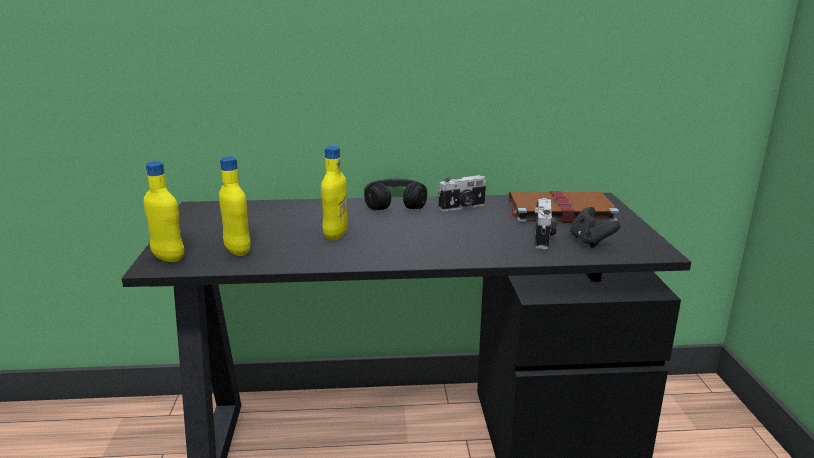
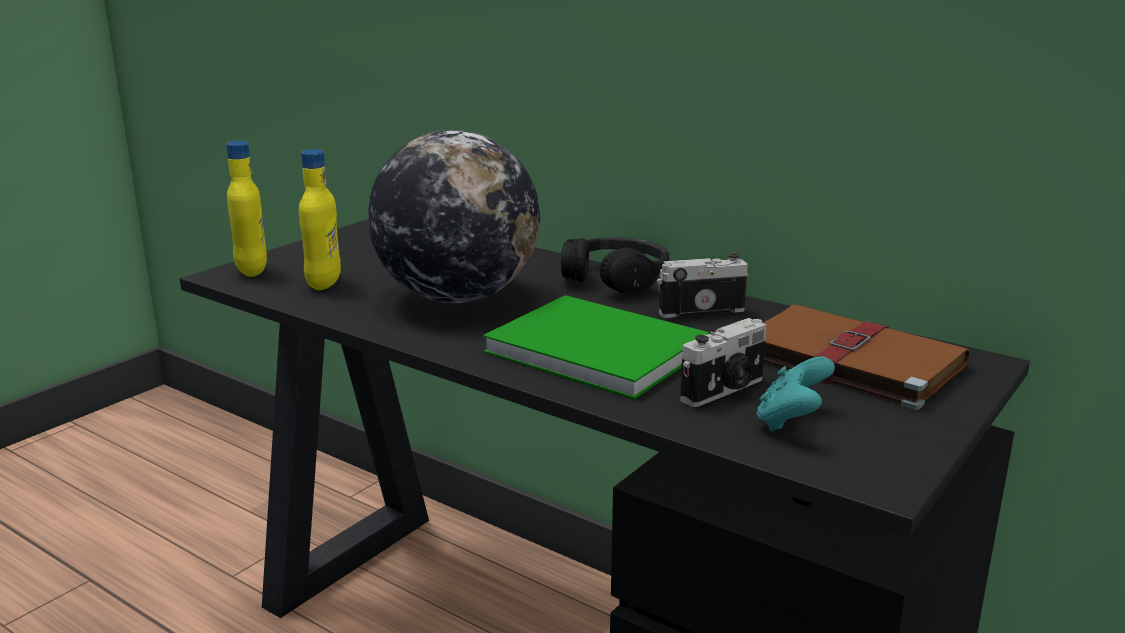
camera: 40 degrees right, 0 degrees up
yellow bottle [321,146,348,240] -> globe [368,130,540,303]
camera [438,175,487,212] -> camera turned 150 degrees clockwise [657,253,749,318]
black game controller [570,207,620,248] -> turquoise game controller [757,356,835,431]
none -> green book [483,295,710,399]

